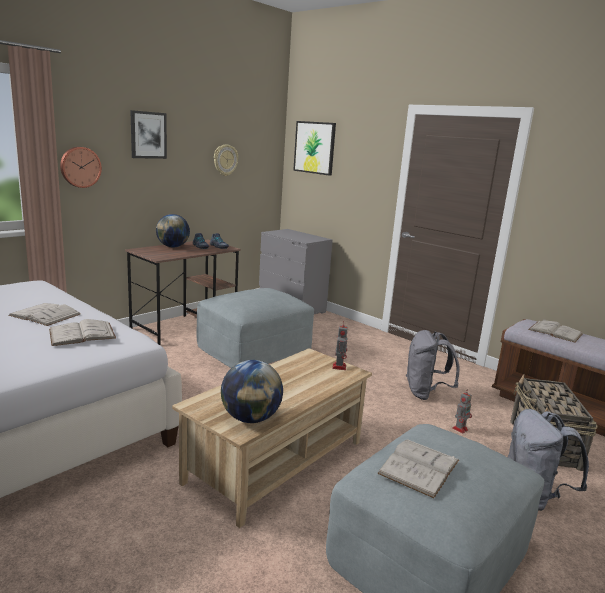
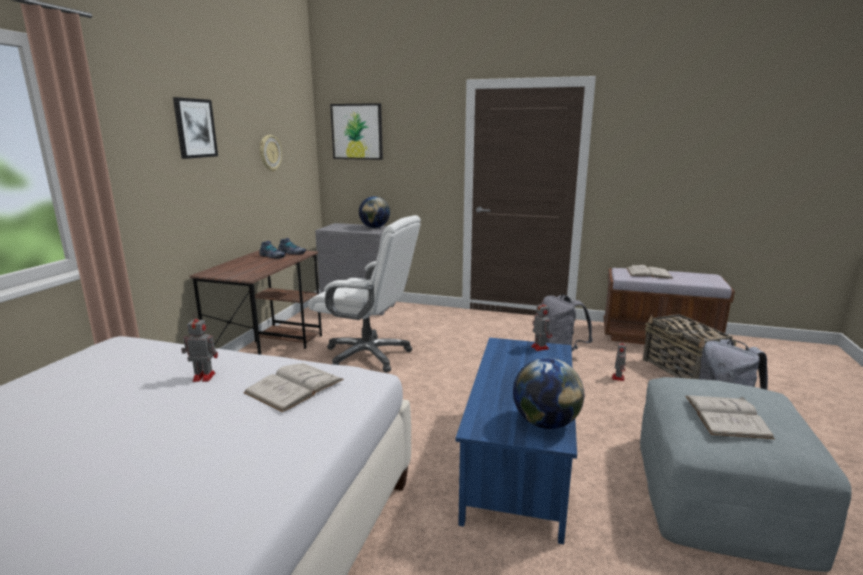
camera: 25 degrees left, 0 degrees up
white book [8,303,80,326] -> toy robot [181,313,218,382]
wall clock [60,147,102,188] -> none
globe [156,214,190,247] -> globe moved to [359,196,390,228]
beige coffee table [172,348,372,528] -> blue coffee table [456,338,577,544]
grey ottoman [197,288,314,368] -> white office chair [308,215,421,372]

